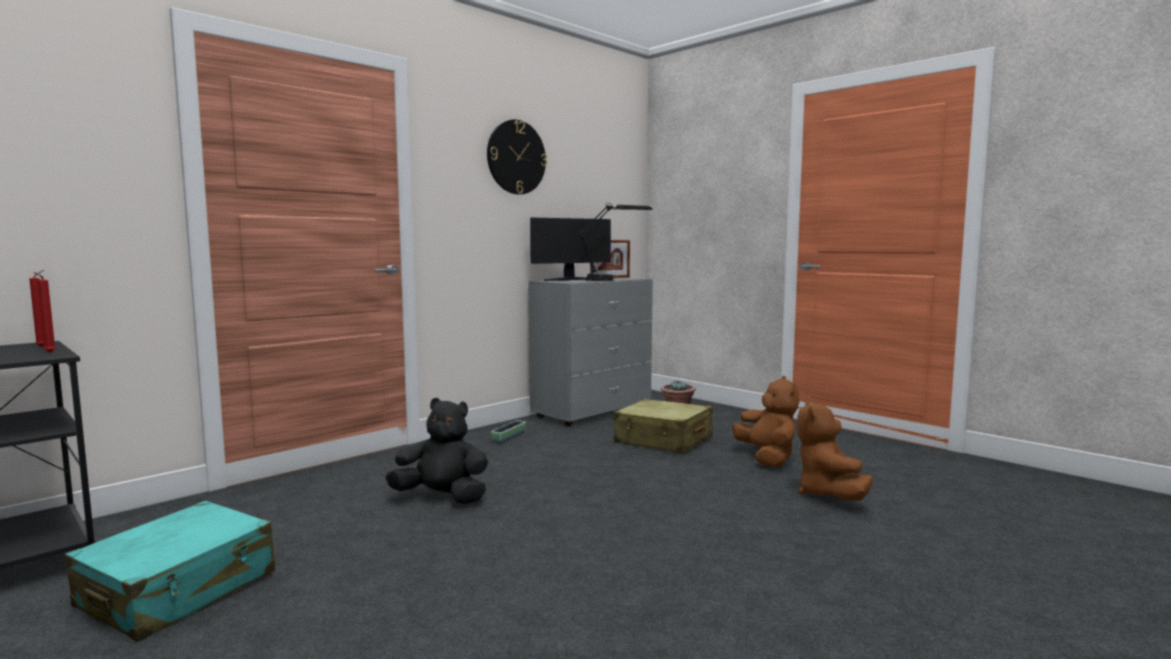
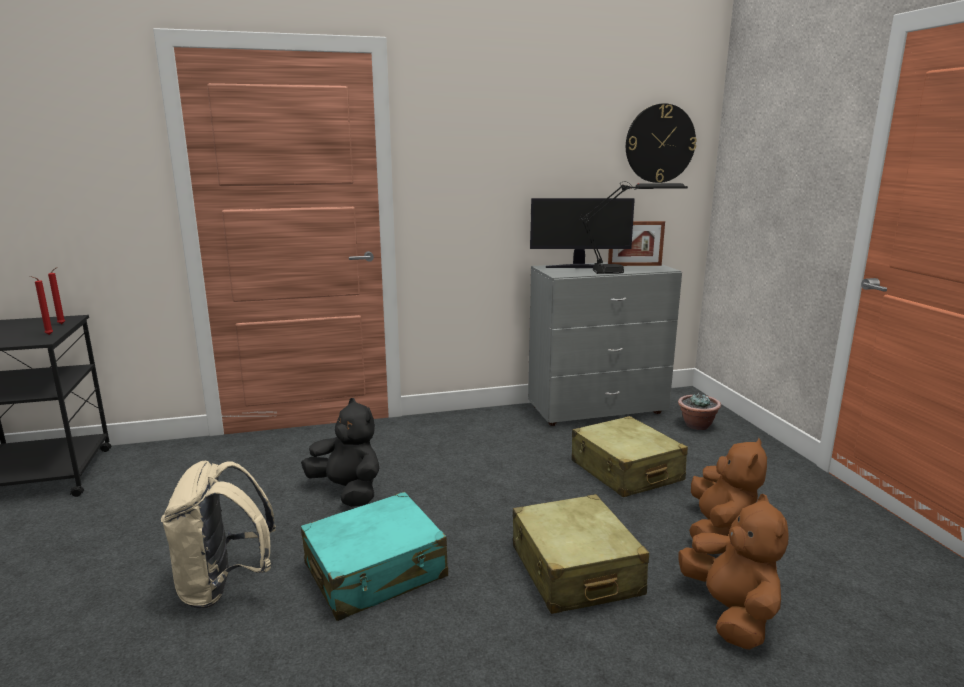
camera: 30 degrees right, 10 degrees up
turquoise suitcase [65,501,275,642] -> turquoise suitcase moved to [301,492,448,621]
wall clock [487,119,547,194] -> wall clock moved to [626,103,697,183]
planter [491,420,526,444] -> none
brown plush toy [797,400,873,501] -> brown plush toy turned 135 degrees clockwise [678,494,789,650]
none -> beige backpack [161,461,276,608]
none -> beige suitcase [513,494,649,614]

